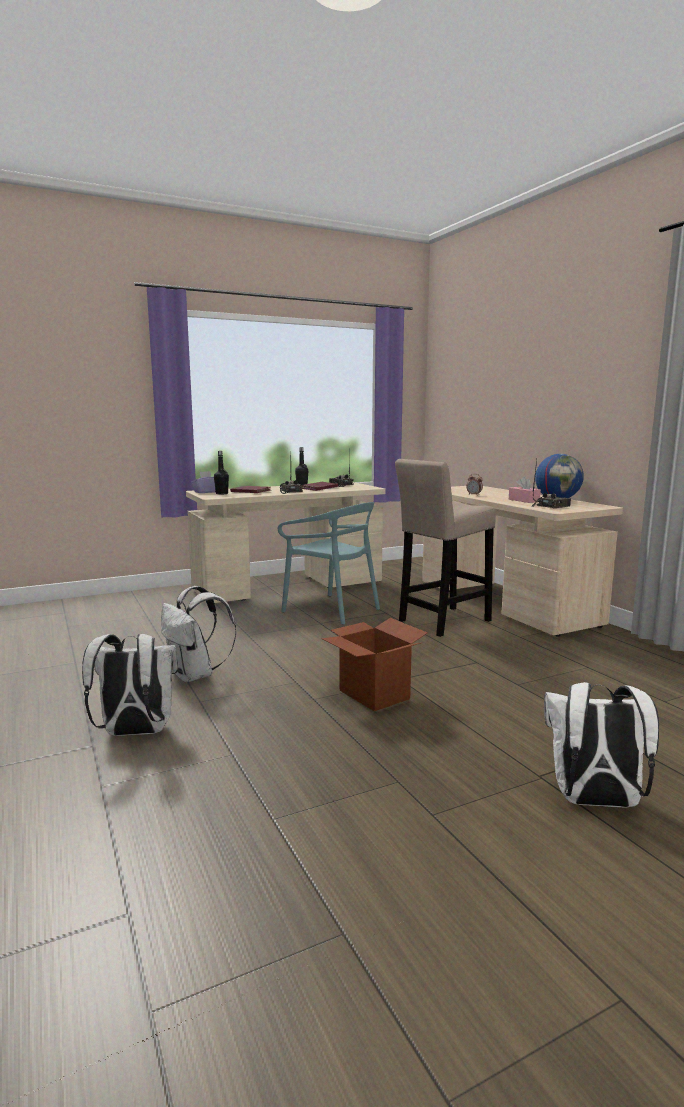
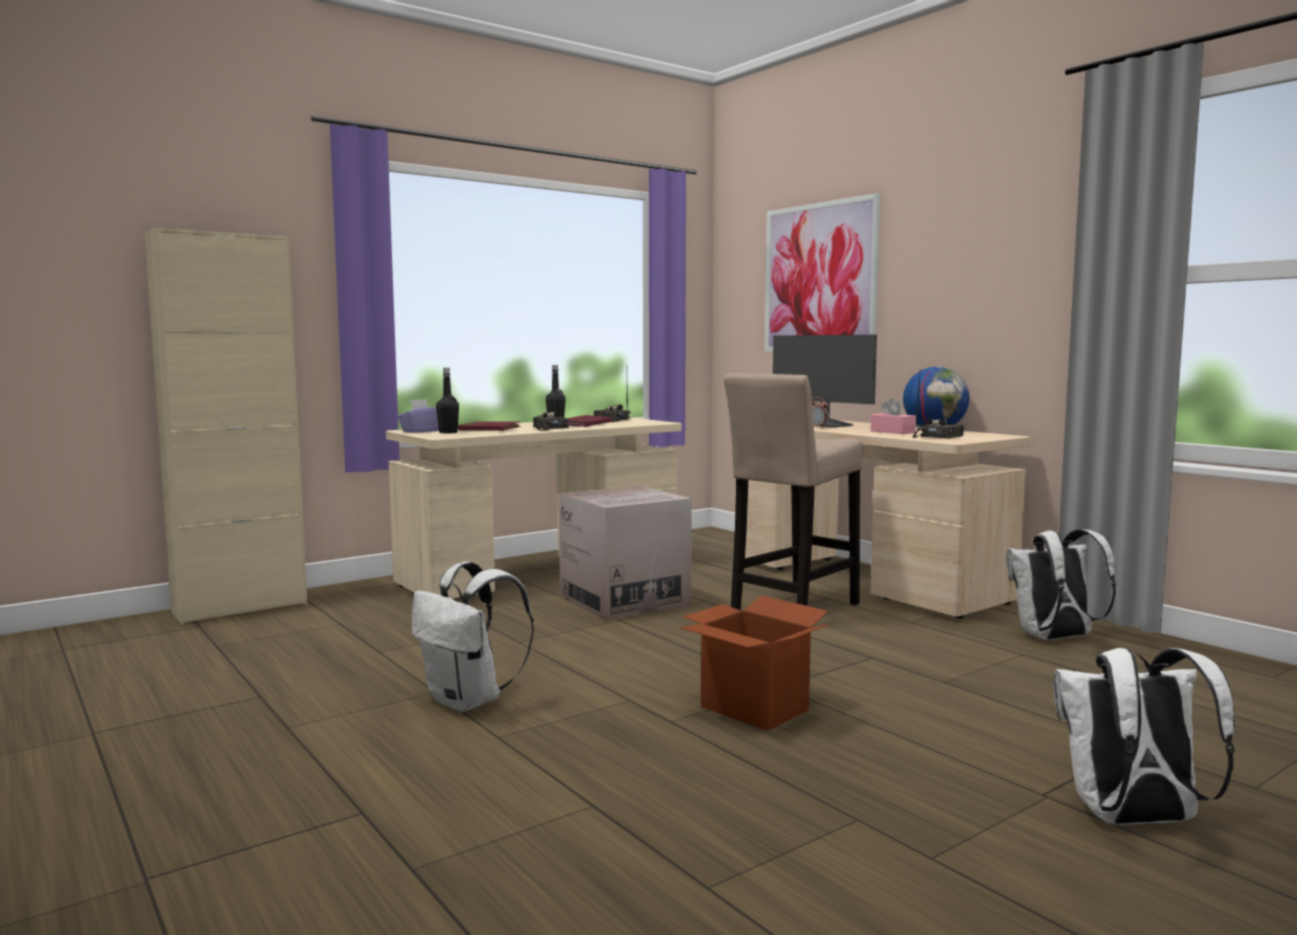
camera: 10 degrees left, 5 degrees down
white backpack [82,634,179,736] -> white backpack moved to [1006,529,1116,640]
turquoise chair [278,502,380,625] -> cardboard box [559,486,692,620]
none -> beige cabinet [144,228,307,625]
none -> picture [765,193,880,352]
none -> monitor [773,335,877,428]

